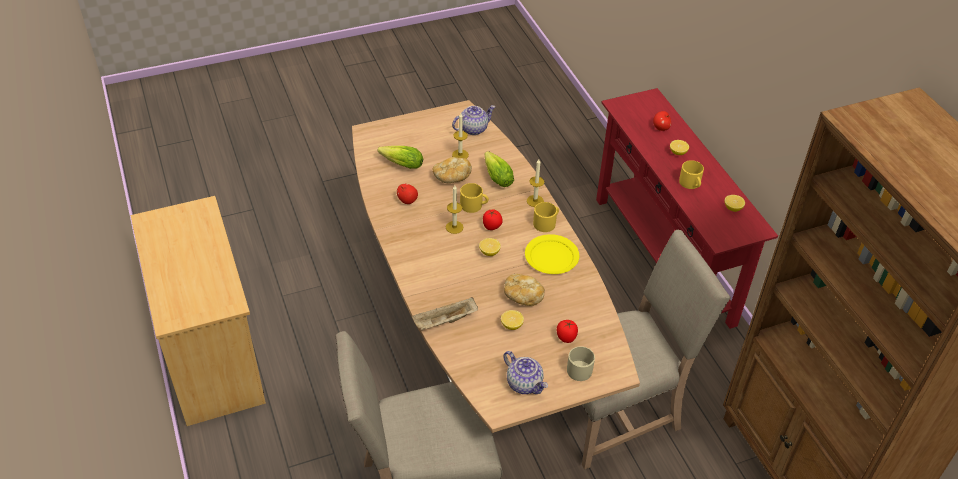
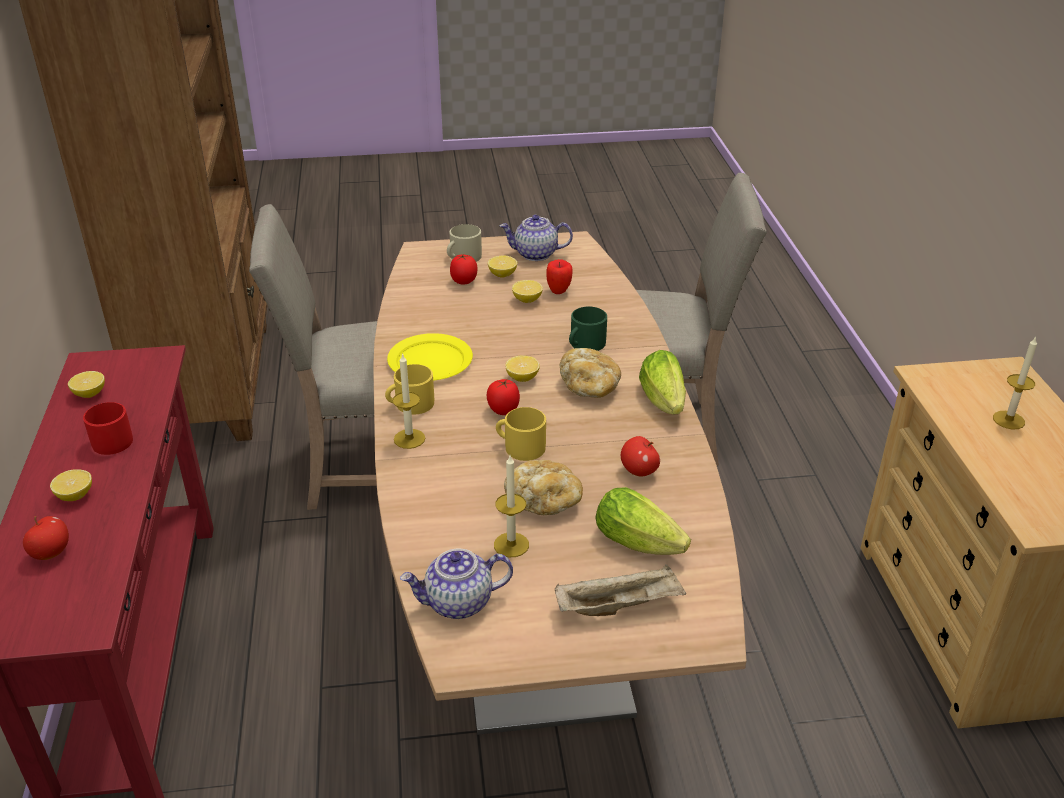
camera: 165 degrees left, 10 degrees down
beige tray [412,297,478,330] -> beige tray moved to [555,564,686,616]
candle [446,185,463,234] -> candle moved to [993,336,1037,430]
lettuce [485,151,514,187] -> lettuce moved to [639,350,686,414]
teapot [503,351,548,394] -> teapot turned 60 degrees counterclockwise [500,215,573,261]
bread [504,274,545,306] -> bread moved to [560,348,621,398]
yellow mug [679,160,704,189] -> red mug [83,402,133,455]
none -> lemon [488,256,517,278]
none -> apple [546,259,573,294]
none -> green mug [569,307,607,351]

